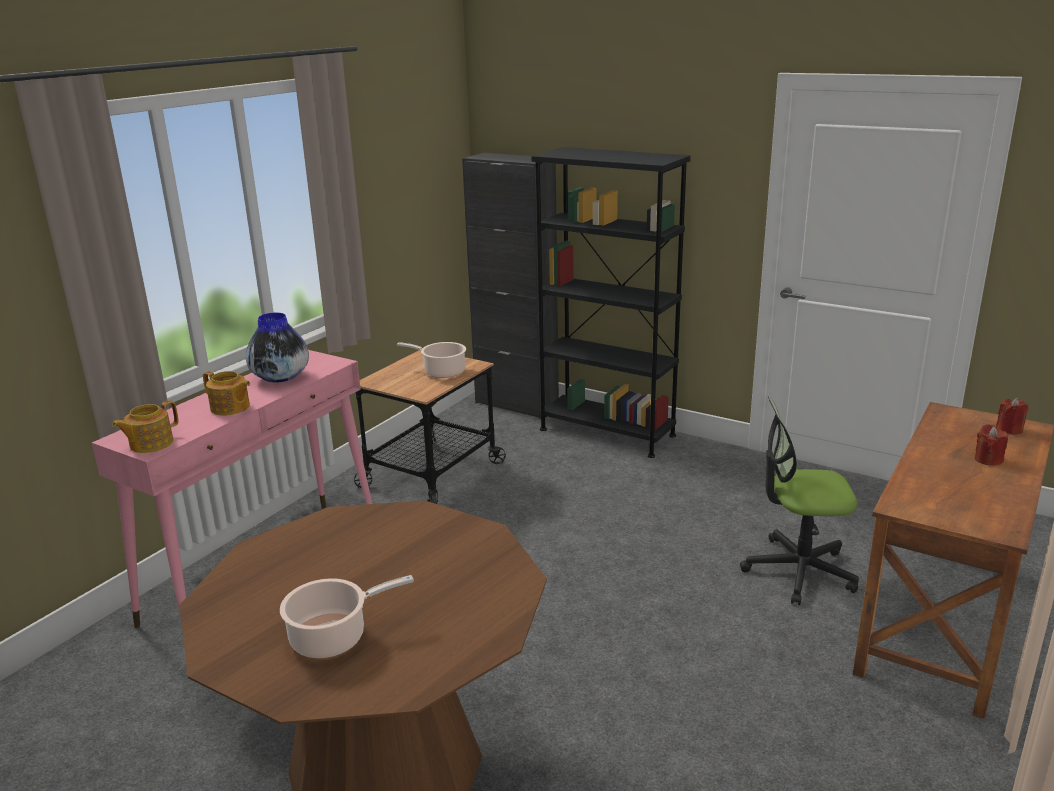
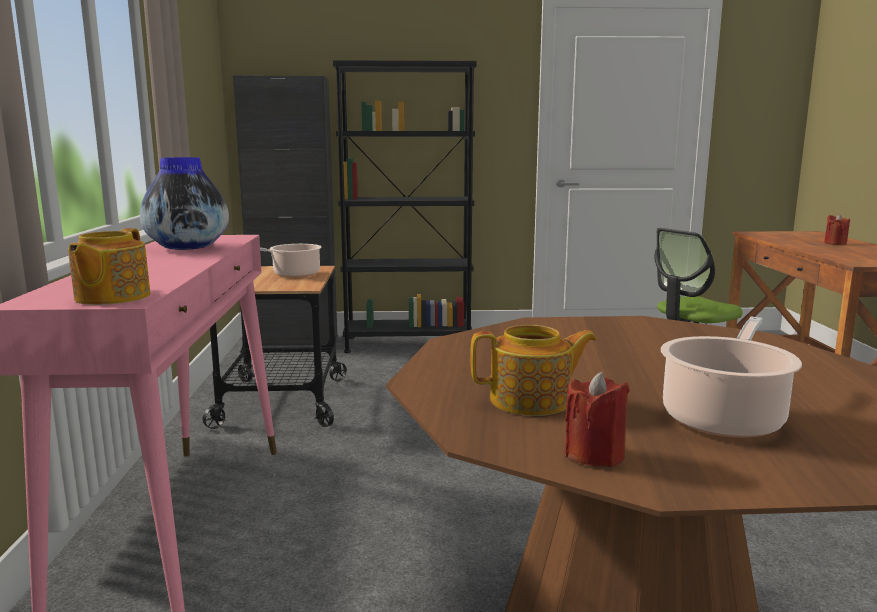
camera: 35 degrees left, 10 degrees down
teapot [203,371,250,416] -> teapot moved to [470,325,597,416]
red candle [996,398,1029,435] -> red candle moved to [564,372,630,467]

